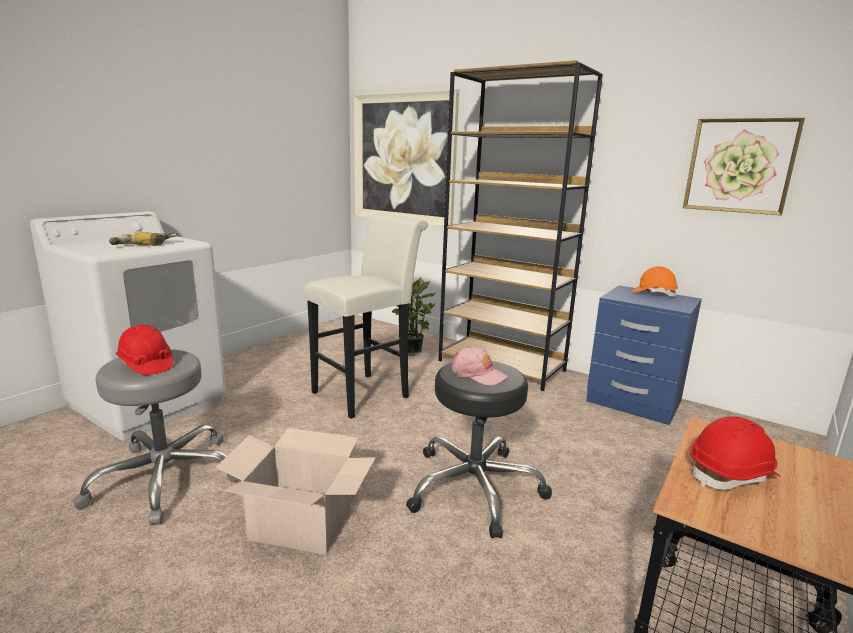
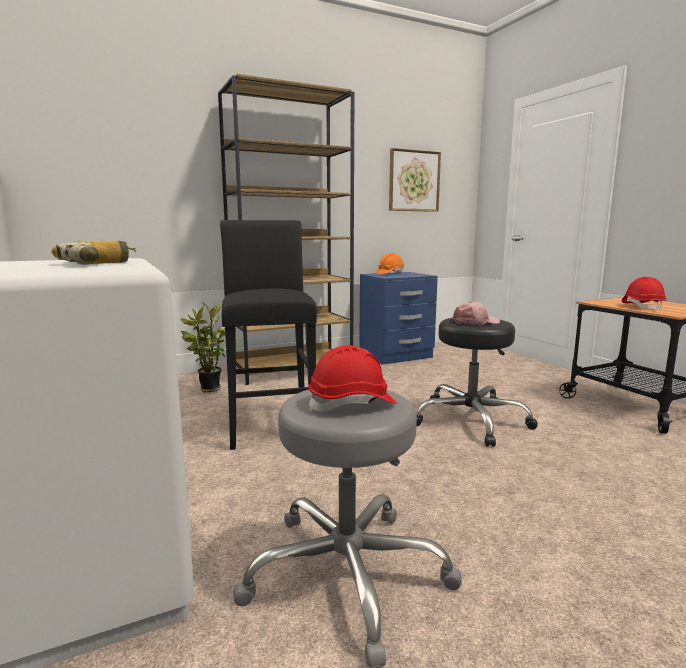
camera: 60 degrees left, 5 degrees down
cardboard box [215,428,376,555] -> none
white stool [304,213,428,419] -> black stool [220,220,317,450]
picture [354,89,459,227] -> none

